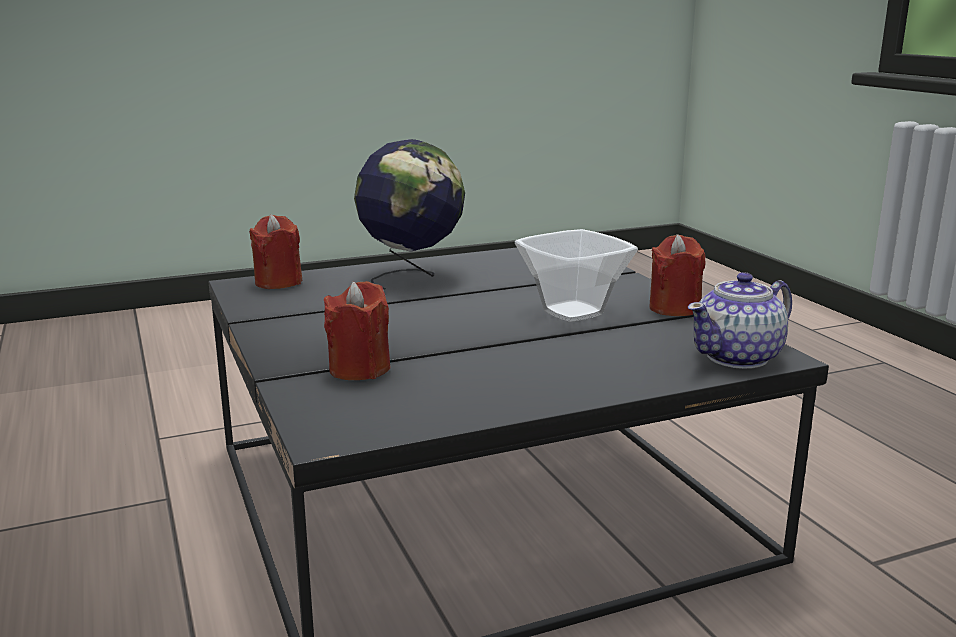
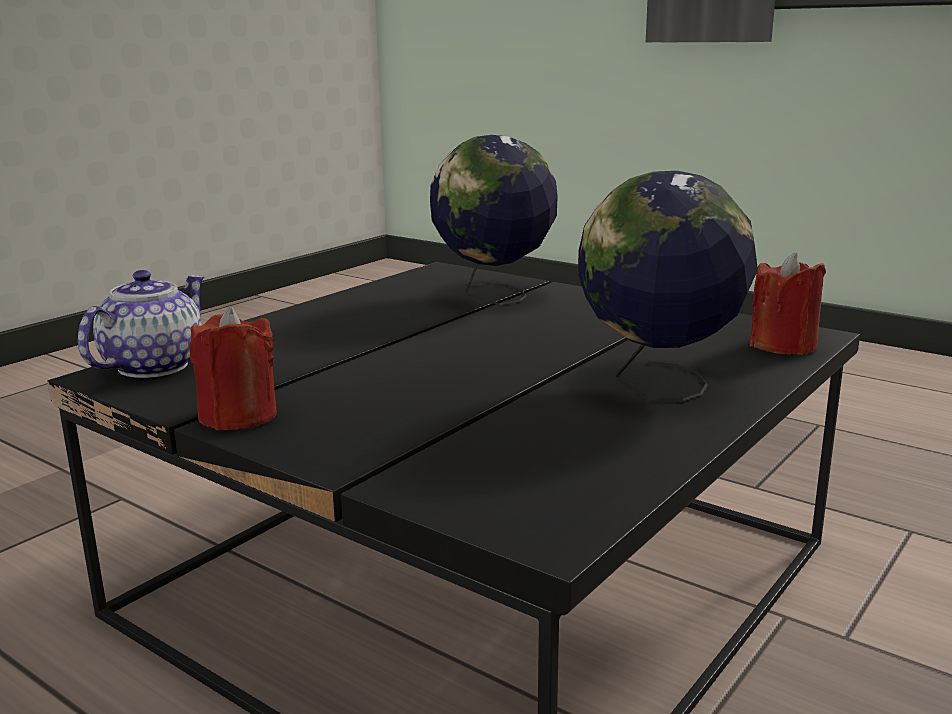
camera: 150 degrees right, 0 degrees up
red candle [324,281,391,380] -> globe [430,135,558,305]
bowl [515,229,638,322] -> none

